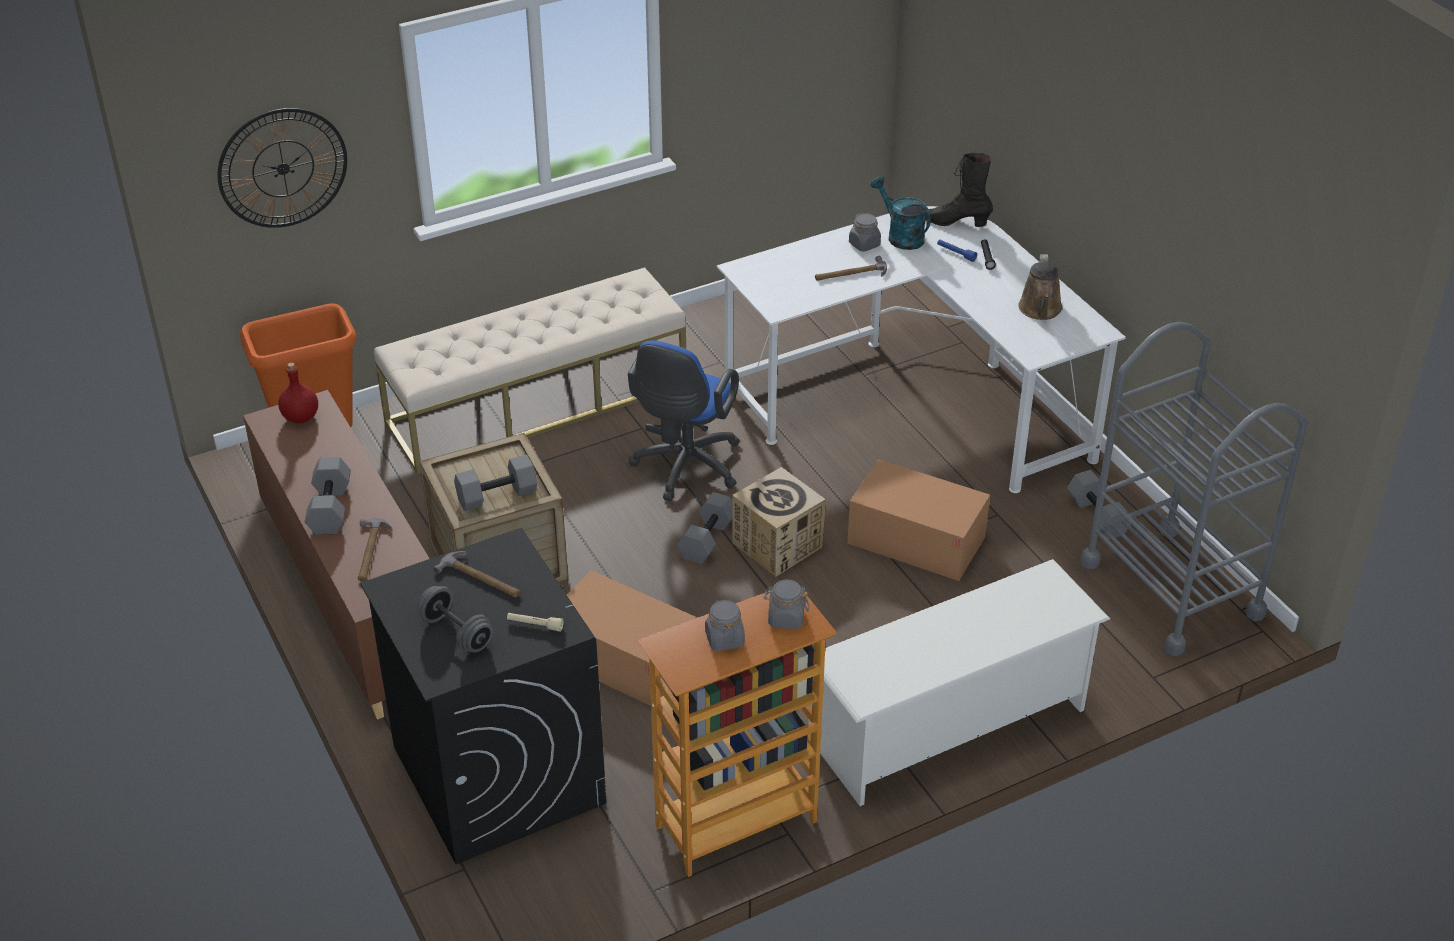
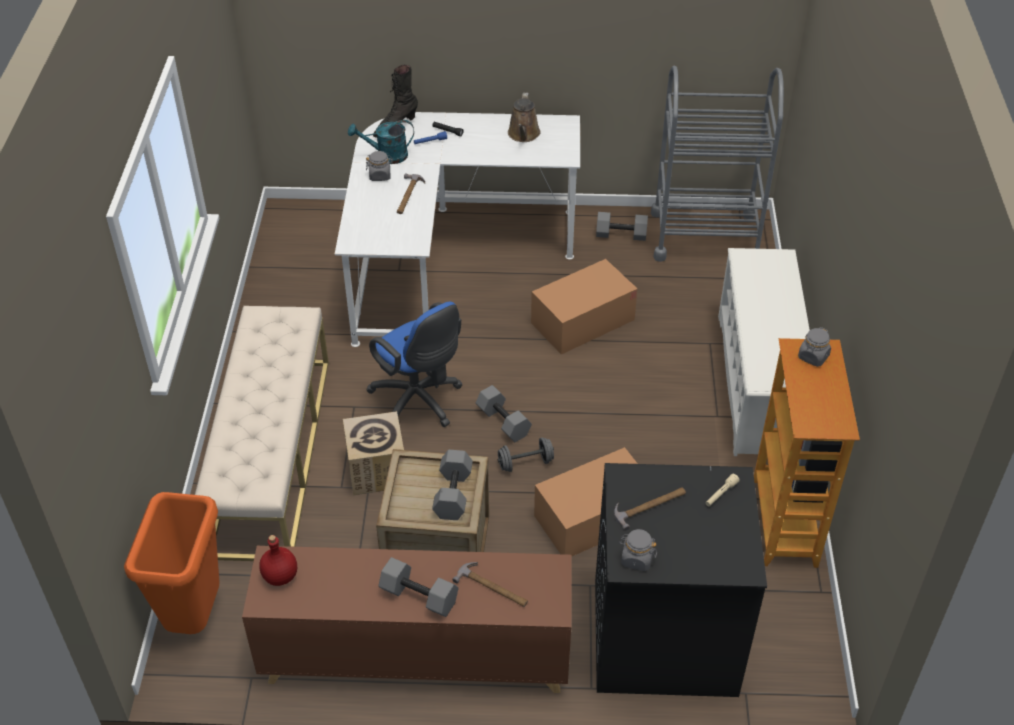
camera: 60 degrees left, 5 degrees up
wall clock [217,108,347,228] -> none
grey dumbbell [418,586,493,652] -> grey dumbbell moved to [498,437,554,472]
grey jar [705,599,745,651] -> grey jar moved to [619,529,657,571]
cardboard box [732,467,826,577] -> cardboard box moved to [343,411,404,495]
brown watering can [1018,254,1063,320] -> brown watering can turned 60 degrees clockwise [508,93,541,142]

